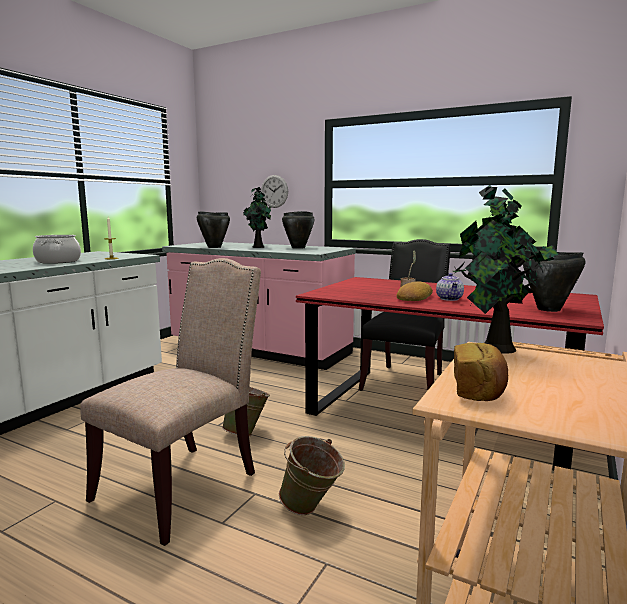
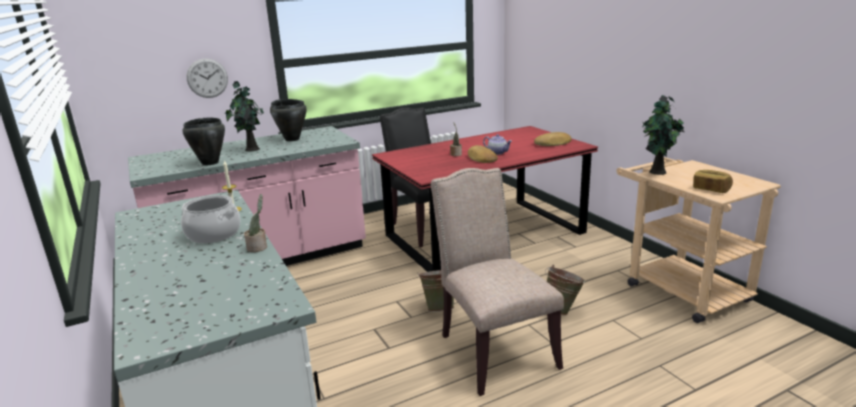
camera: 55 degrees left, 10 degrees up
black cooking pot [523,251,585,312] -> bread [534,132,572,146]
none -> potted plant [244,194,267,252]

